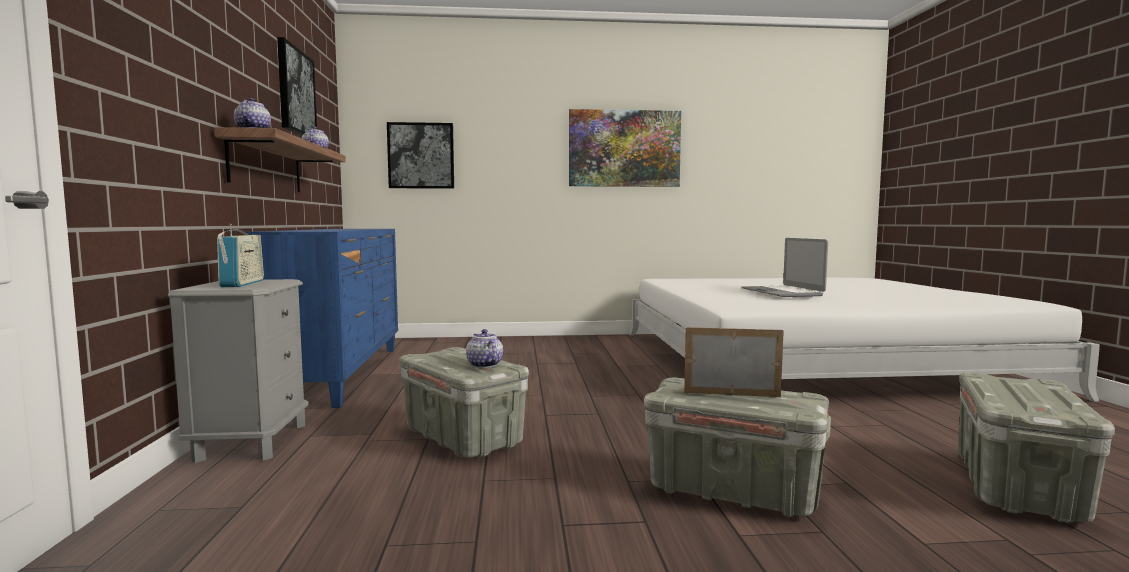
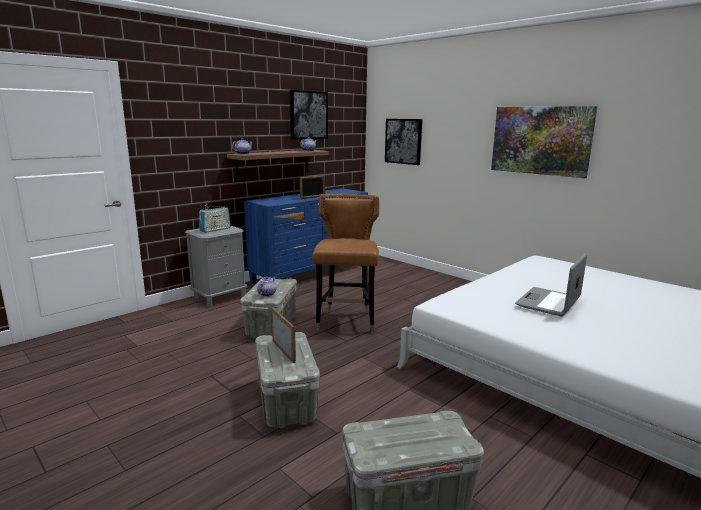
camera: 50 degrees right, 10 degrees up
none -> picture frame [300,175,325,199]
none -> brown chair [312,194,379,333]

